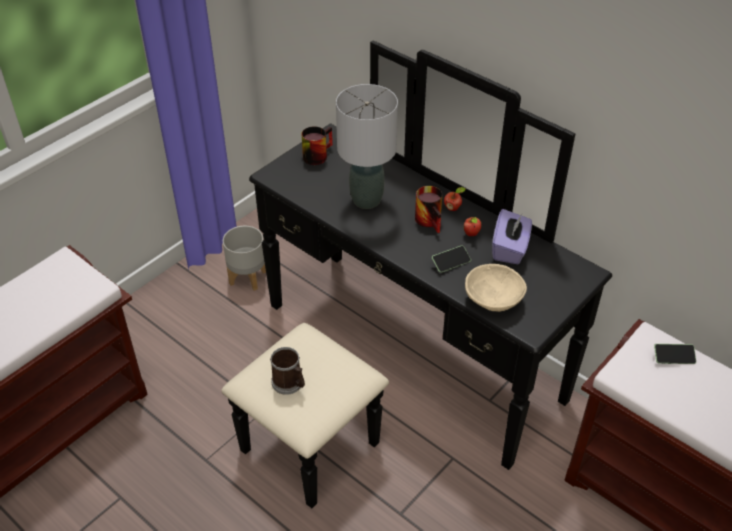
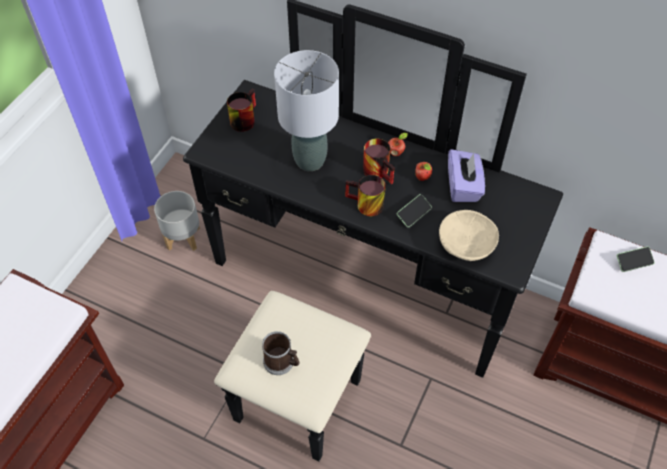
camera: 15 degrees left, 10 degrees up
none -> mug [345,175,386,216]

